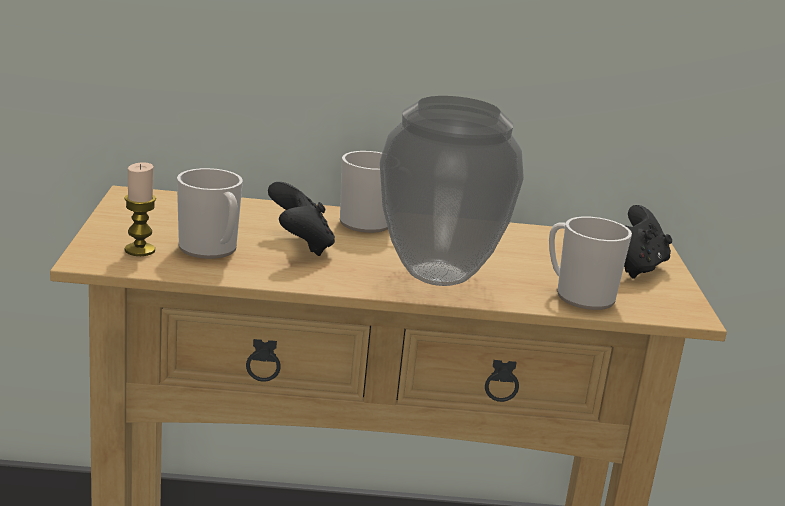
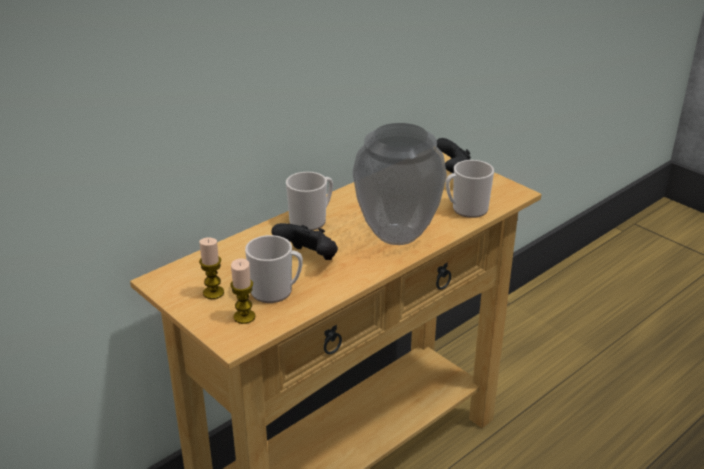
camera: 40 degrees left, 10 degrees up
none -> candle [199,237,224,299]

